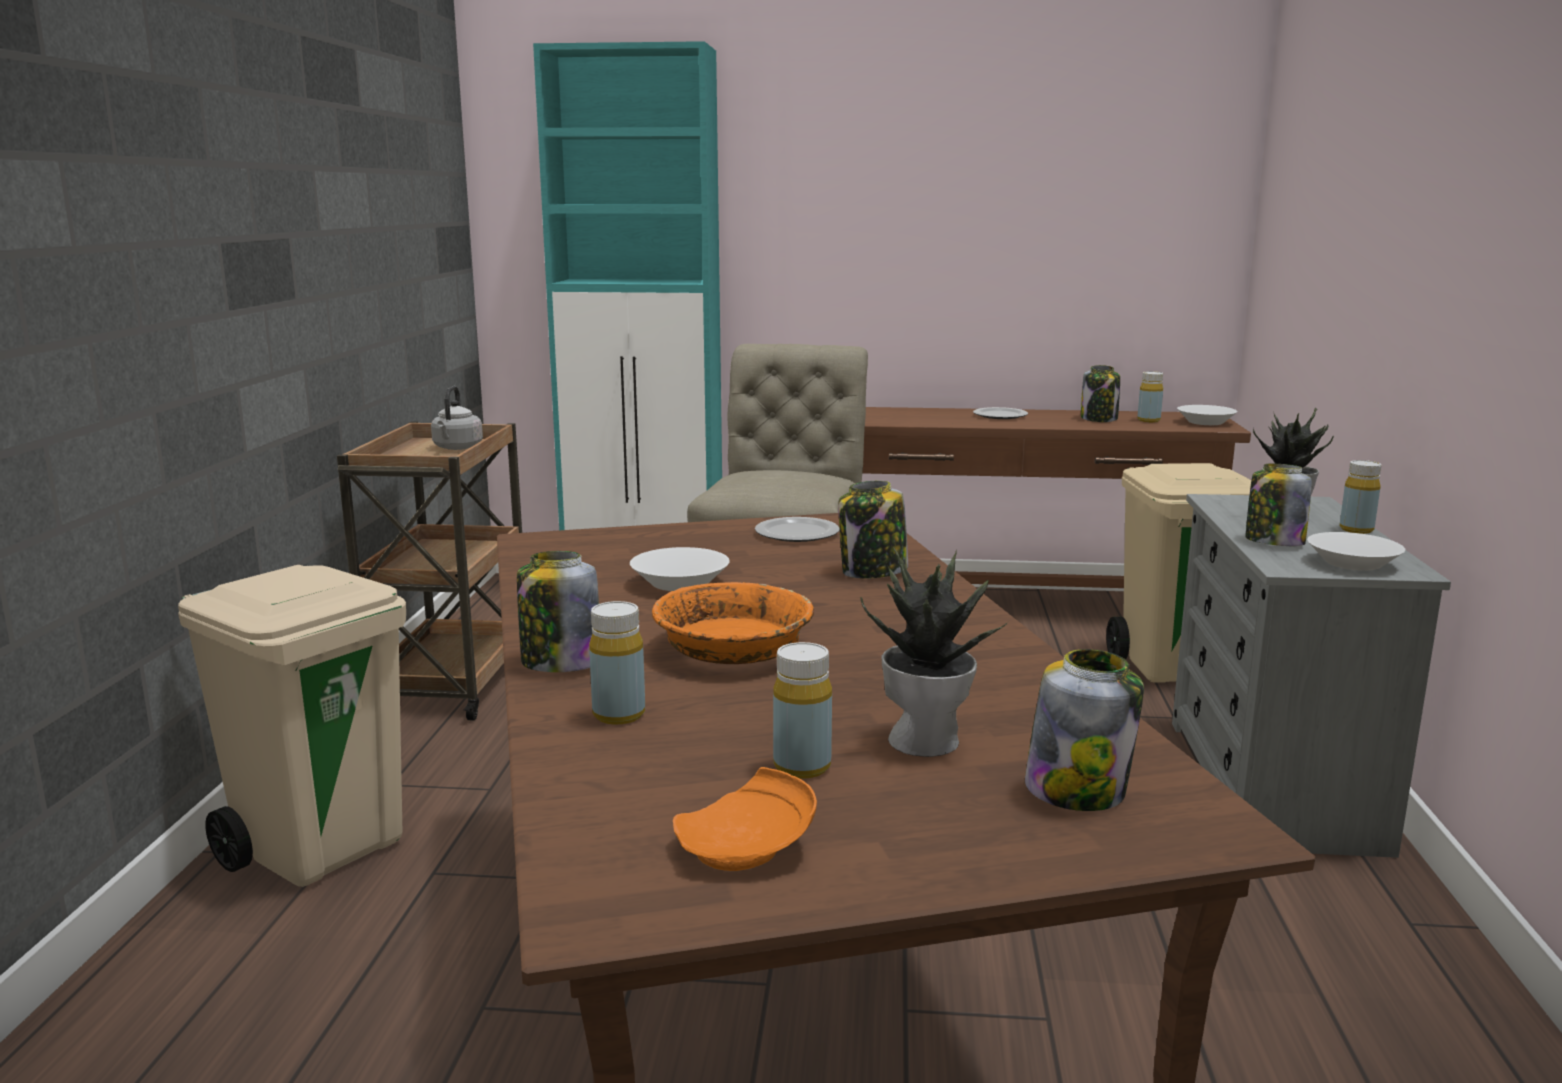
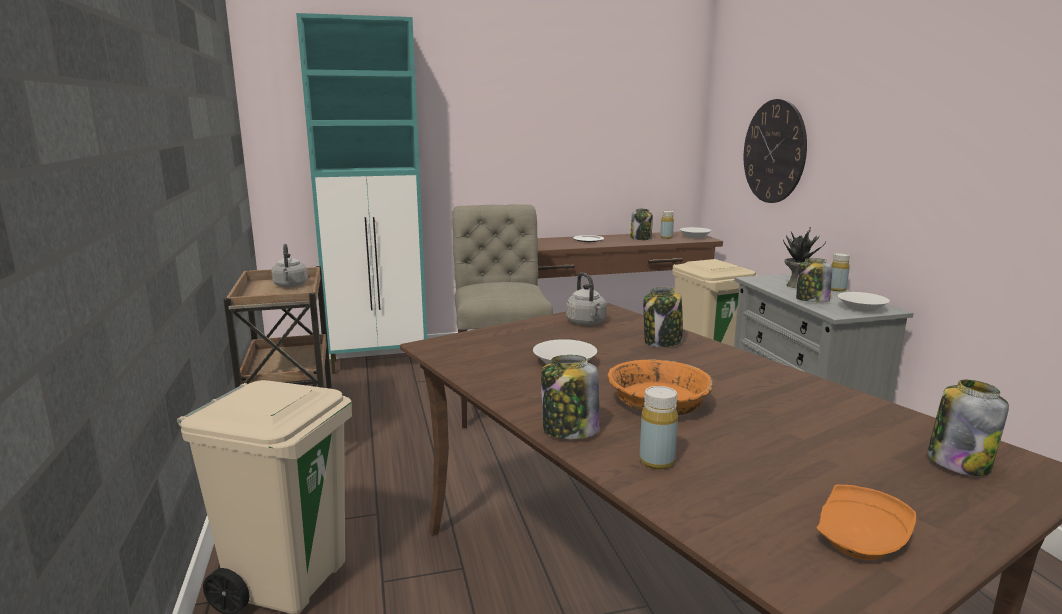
camera: 20 degrees left, 0 degrees up
plate [755,517,839,542] -> grey kettle [566,272,607,325]
yellow bottle [773,642,832,779] -> none
potted plant [860,548,1008,757] -> none
none -> wall clock [744,99,807,203]

